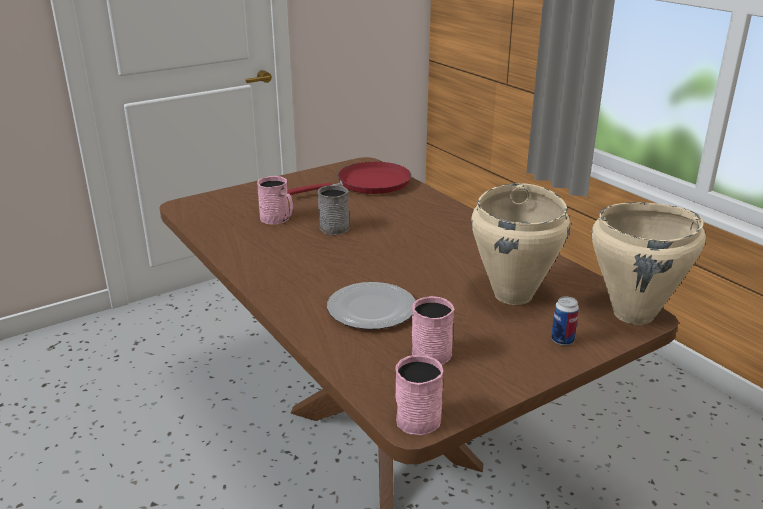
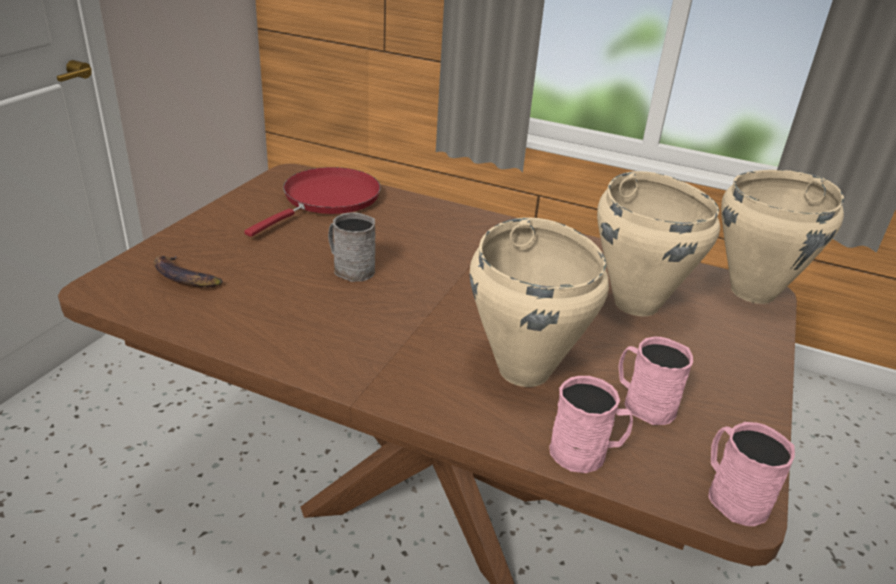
camera: 35 degrees left, 5 degrees up
pink mug [257,176,293,224] -> pink mug moved to [549,376,633,473]
plate [327,282,416,329] -> beige cooking pot [470,217,609,387]
can [551,297,579,345] -> none
none -> banana [154,256,223,287]

